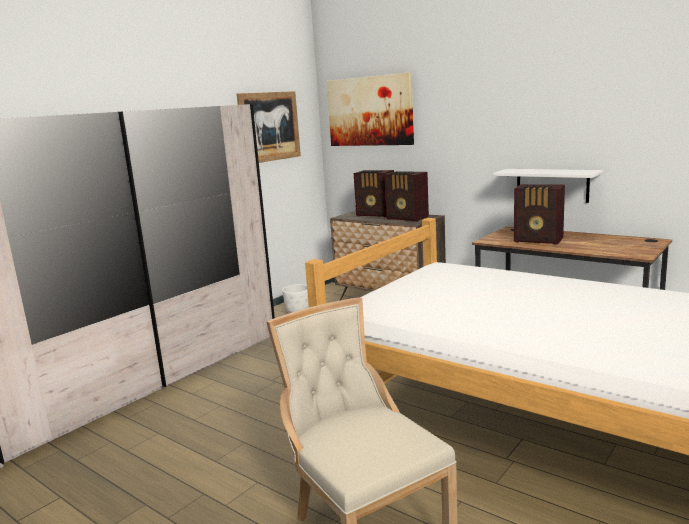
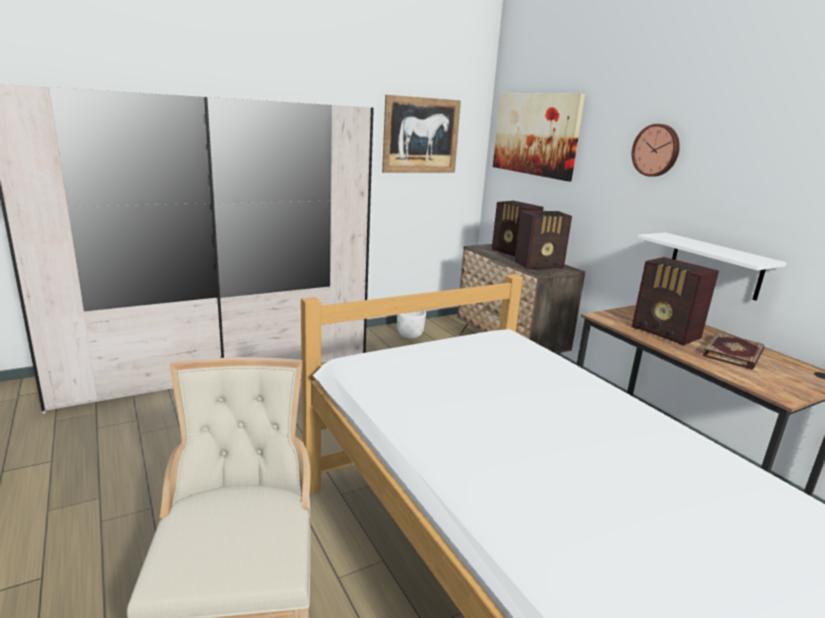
camera: 20 degrees right, 5 degrees up
radio [384,171,429,222] -> radio turned 75 degrees counterclockwise [515,211,572,269]
none -> wall clock [631,124,680,177]
none -> book [702,332,764,370]

